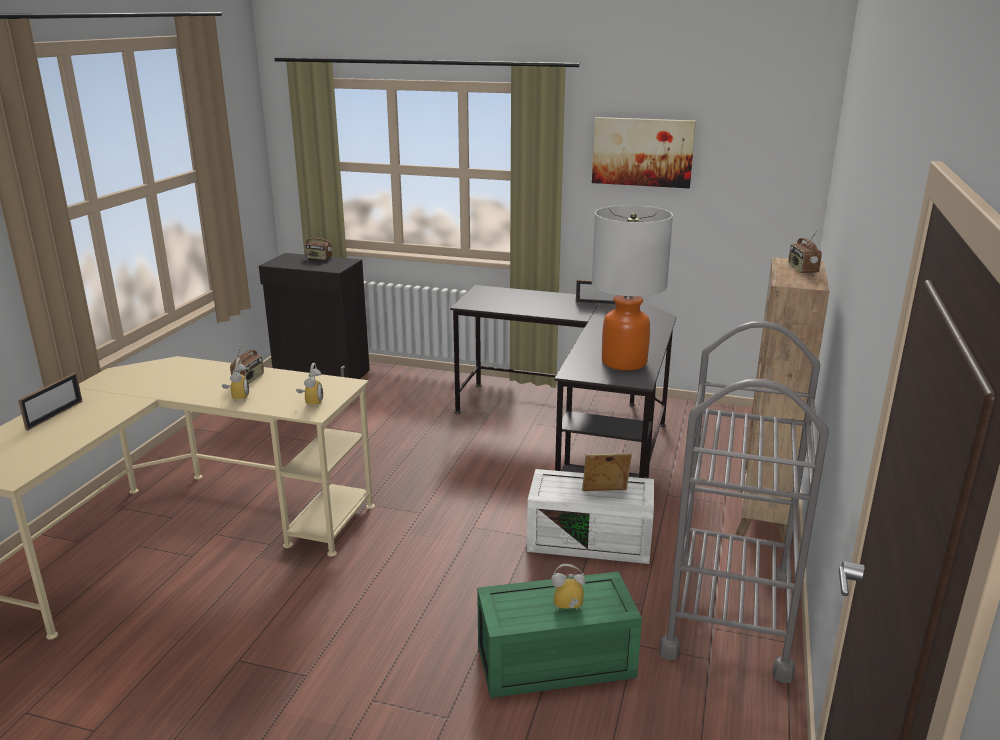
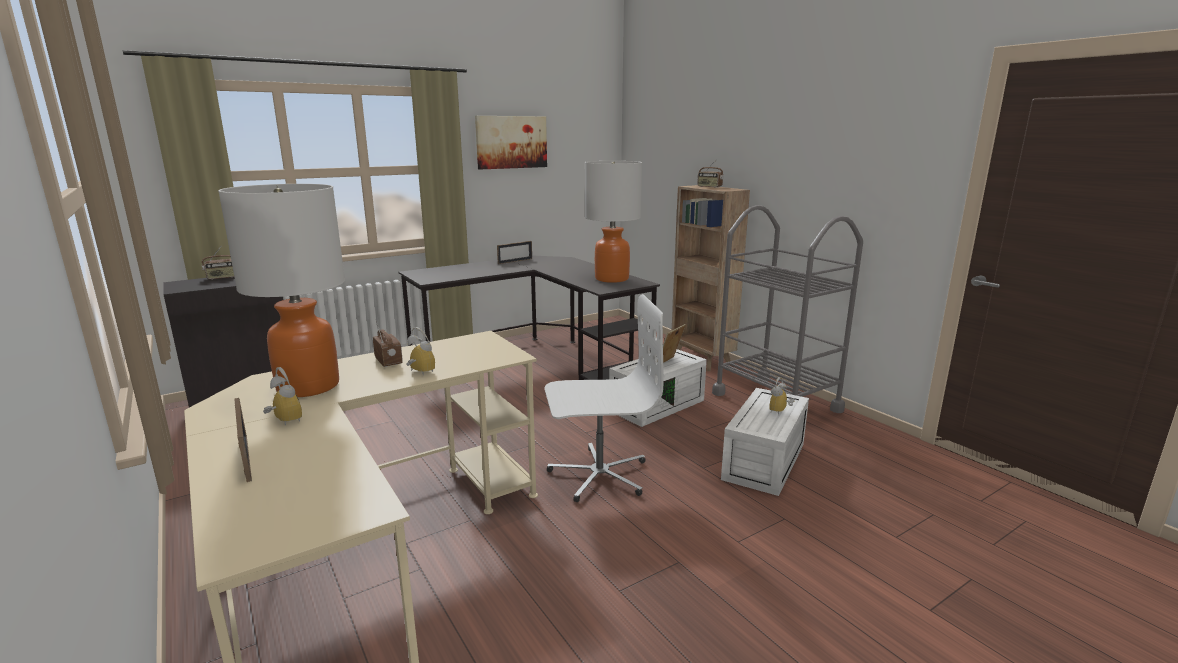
camera: 50 degrees left, 5 degrees down
alarm clock [296,363,323,407] -> alarm clock moved to [263,367,302,425]
green storage box [477,572,642,698] -> white storage box [721,388,809,496]
none -> table lamp [218,184,345,397]
none -> white office chair [545,294,664,502]

